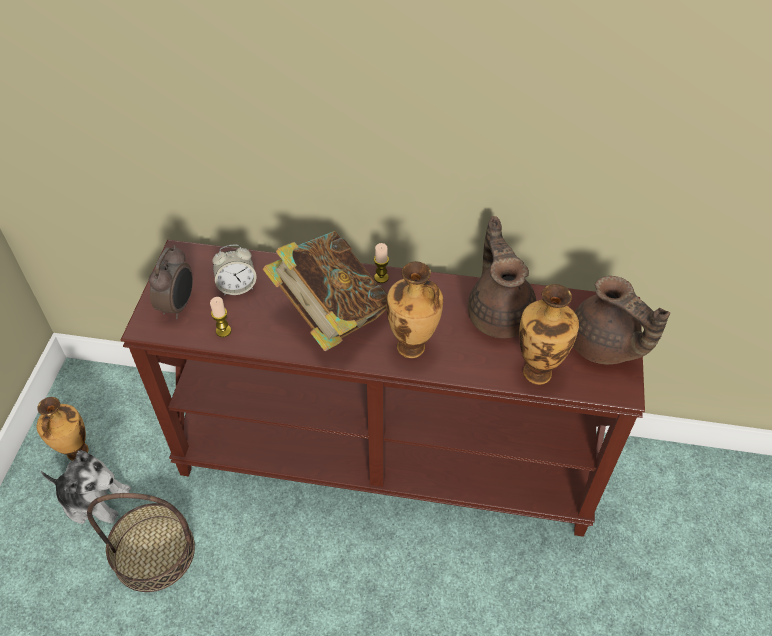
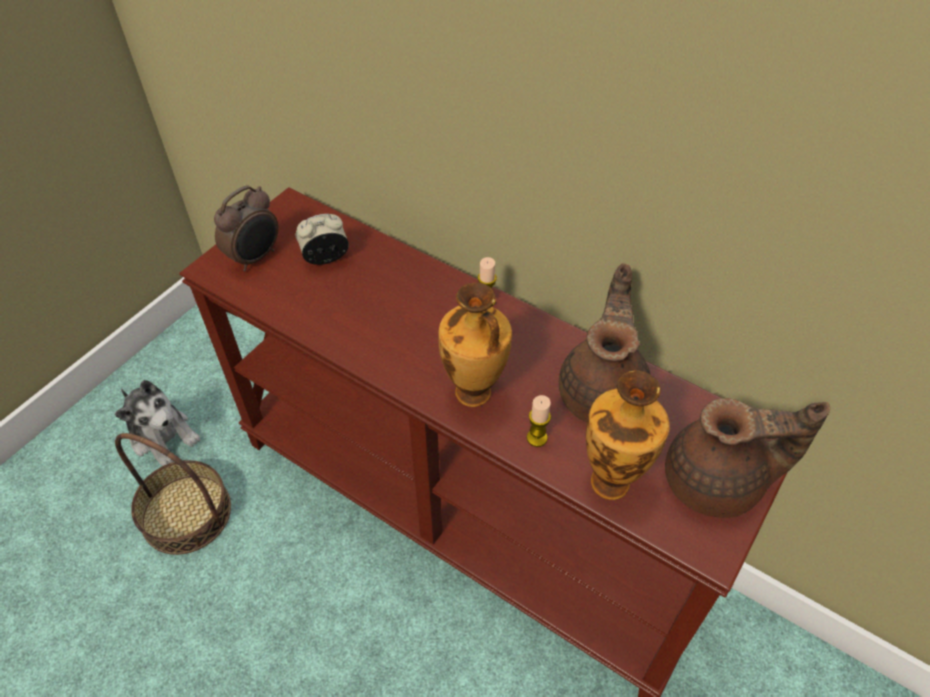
camera: 25 degrees right, 0 degrees up
vase [36,397,88,461] -> none
candle [210,297,231,337] -> candle moved to [527,395,551,447]
alarm clock [212,245,257,295] -> alarm clock turned 150 degrees clockwise [296,214,349,265]
book [263,231,388,351] -> none
brown teapot [573,276,670,364] -> brown teapot turned 75 degrees counterclockwise [665,398,830,518]

